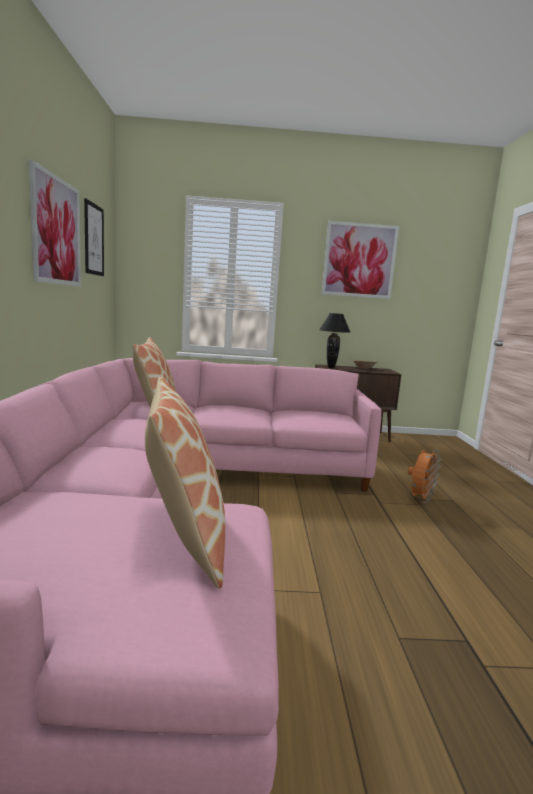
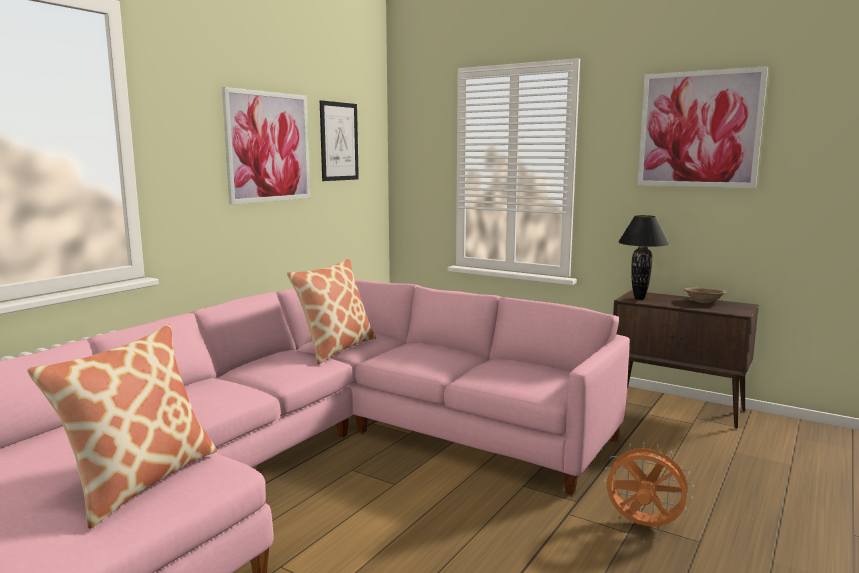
camera: 35 degrees right, 0 degrees up
orange fan [408,449,441,503] -> orange fan turned 135 degrees counterclockwise [604,442,694,526]

